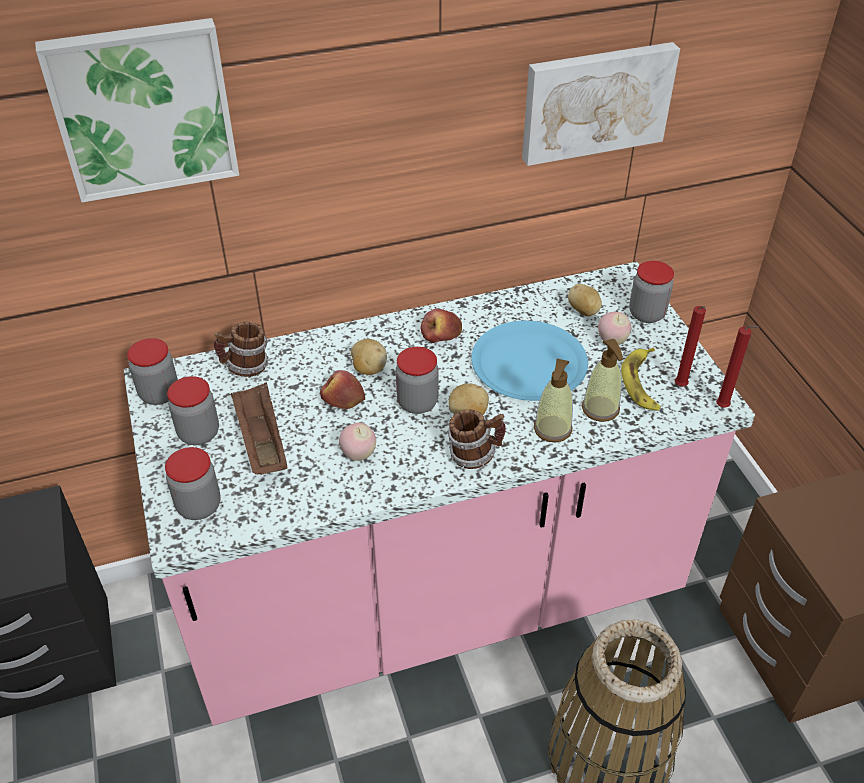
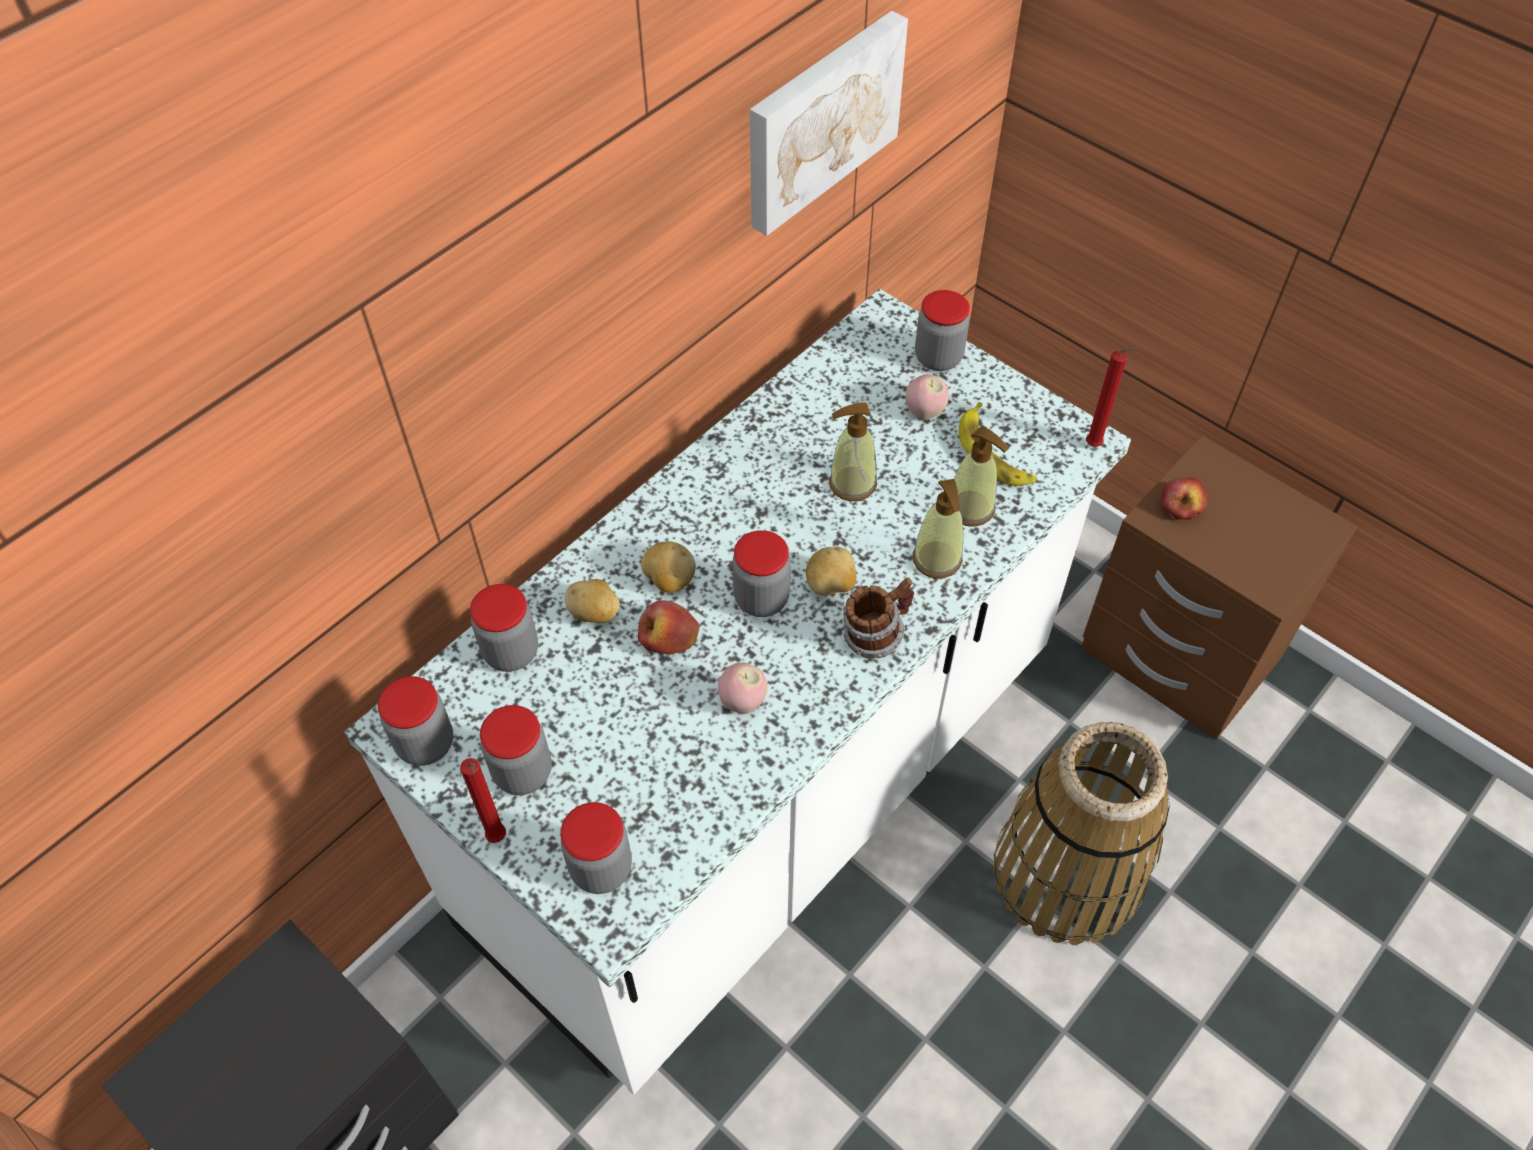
camera: 30 degrees left, 10 degrees up
picture [35,18,239,202] -> none
pink counter [123,262,755,725] -> white counter [345,289,1131,1095]
mug [214,321,268,377] -> jar [470,584,538,672]
brown tray [231,383,288,475] -> none
apple [420,309,462,343] -> apple moved to [1160,477,1208,520]
blue plate [471,321,588,401] -> soap dispenser [829,403,877,501]
potato [568,284,602,316] -> potato moved to [564,579,620,623]
red candle [675,306,706,386] -> red candle moved to [460,758,506,843]

